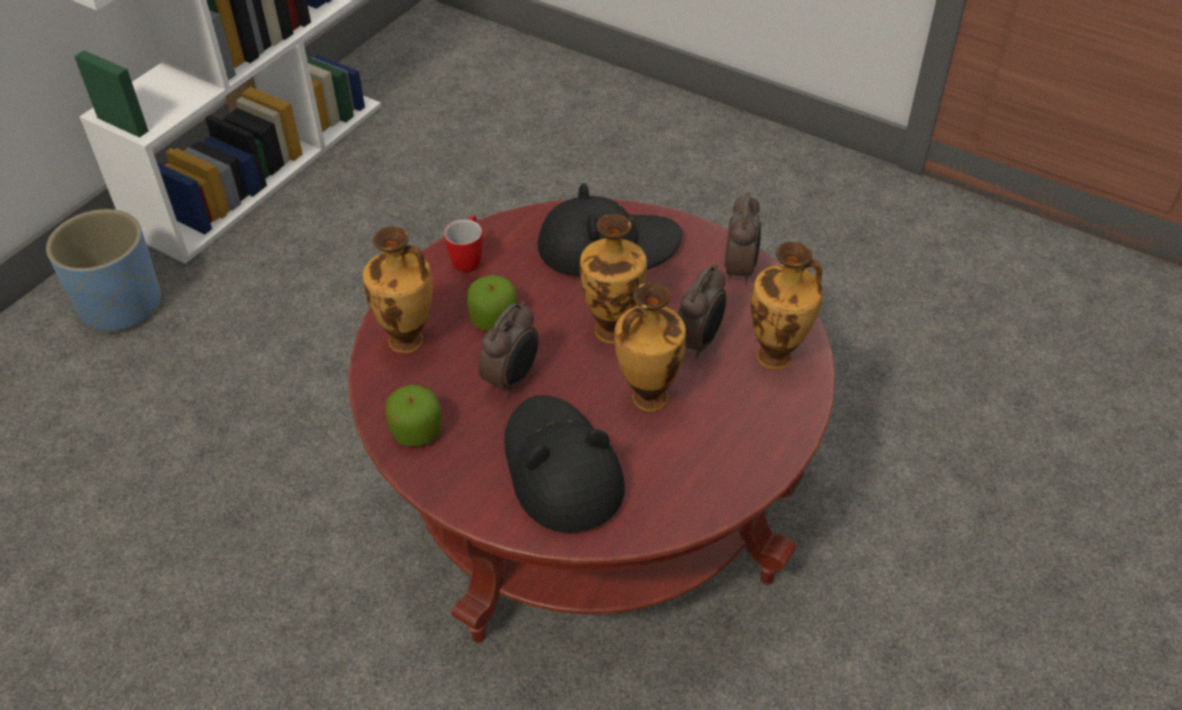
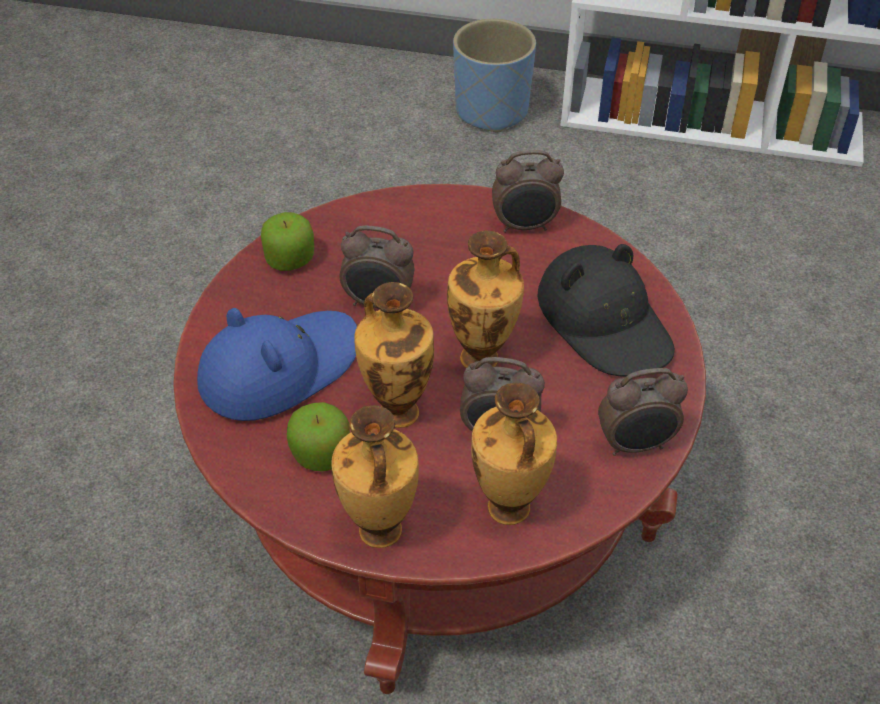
camera: 70 degrees right, 0 degrees up
vase [363,226,433,354] -> vase moved to [331,405,419,548]
mug [444,215,483,273] -> alarm clock [492,150,564,233]
apple [467,275,518,331] -> apple moved to [287,402,350,471]
black hat [504,395,625,533] -> blue hat [197,308,357,421]

